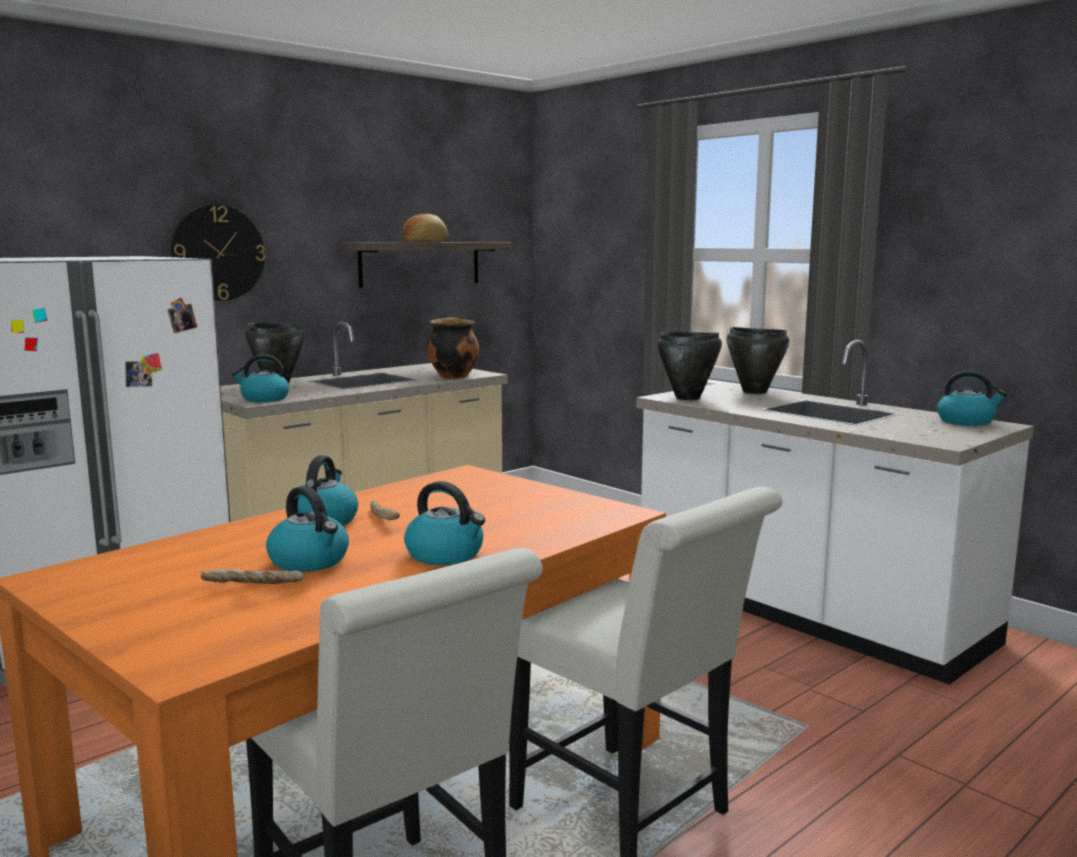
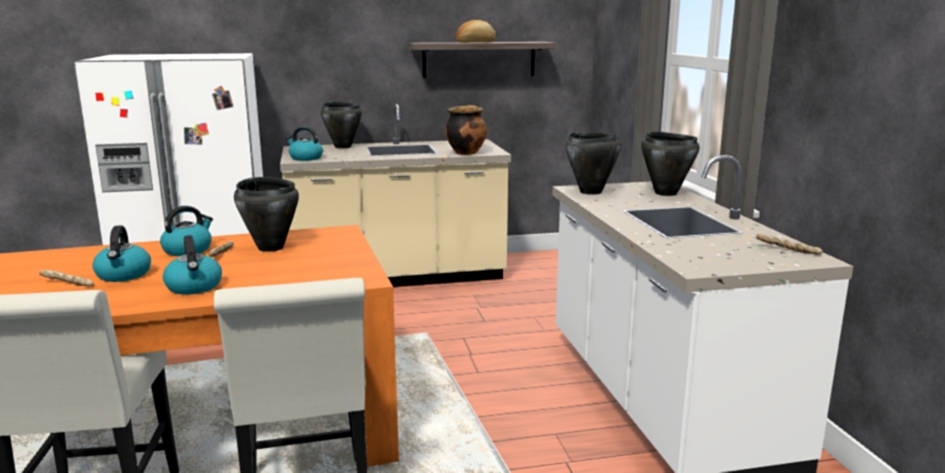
camera: 30 degrees right, 5 degrees up
wall clock [171,204,265,301] -> none
kettle [937,371,1007,426] -> bread [756,234,823,255]
none -> black cooking pot [234,177,299,252]

